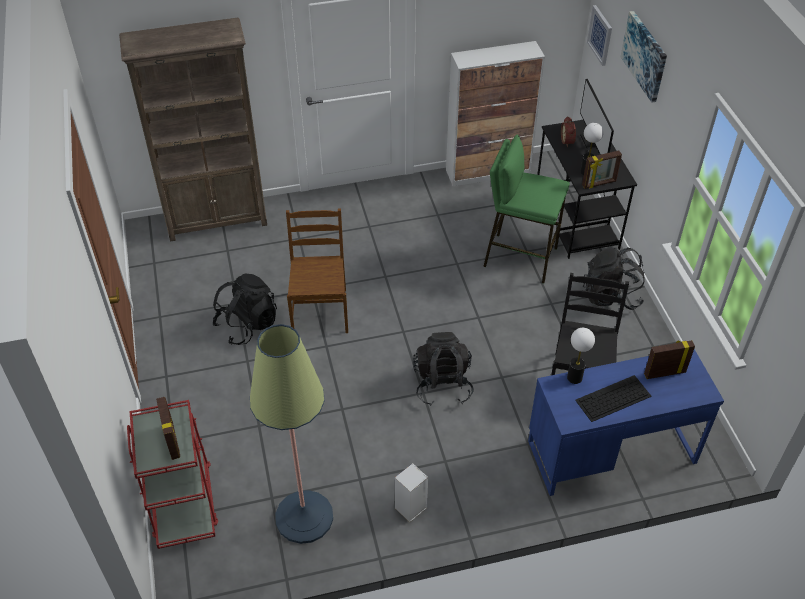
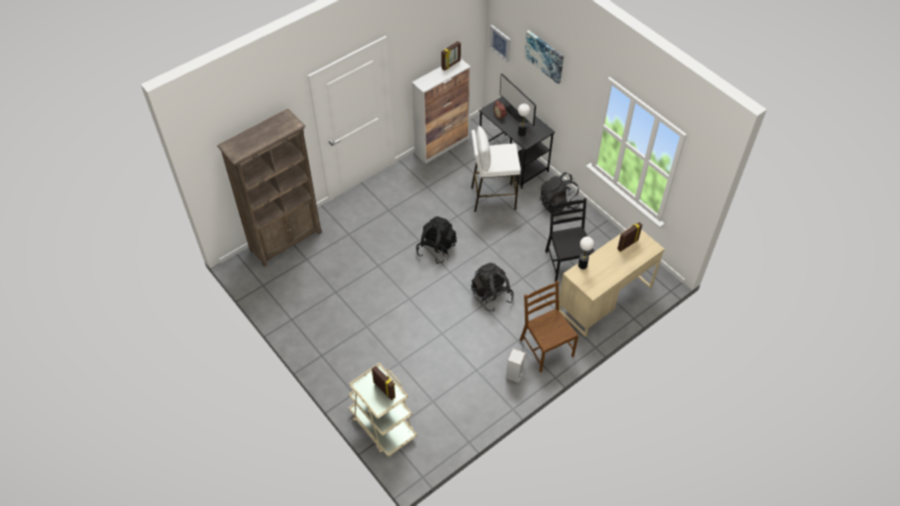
camera: 25 degrees left, 5 degrees up
red cart [127,400,218,549] -> beige cart [349,363,417,457]
black backpack [213,273,277,345] -> black backpack moved to [416,216,457,264]
floor lamp [250,324,333,544] -> none
brown chair [286,208,348,333] -> brown chair moved to [520,280,579,373]
green stool [483,135,570,283] -> white stool [471,126,521,212]
blue desk [528,349,724,496] -> beige desk [559,224,665,337]
keyboard [575,375,652,422] -> none
picture frame [582,151,622,189] -> picture frame moved to [441,41,461,71]

